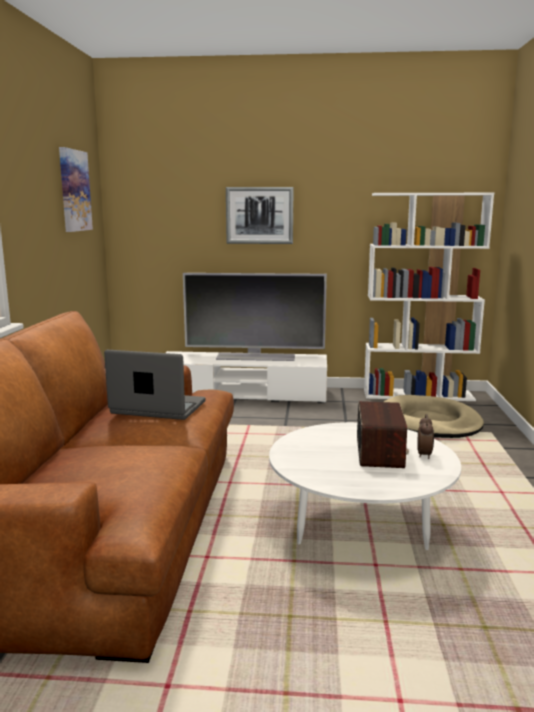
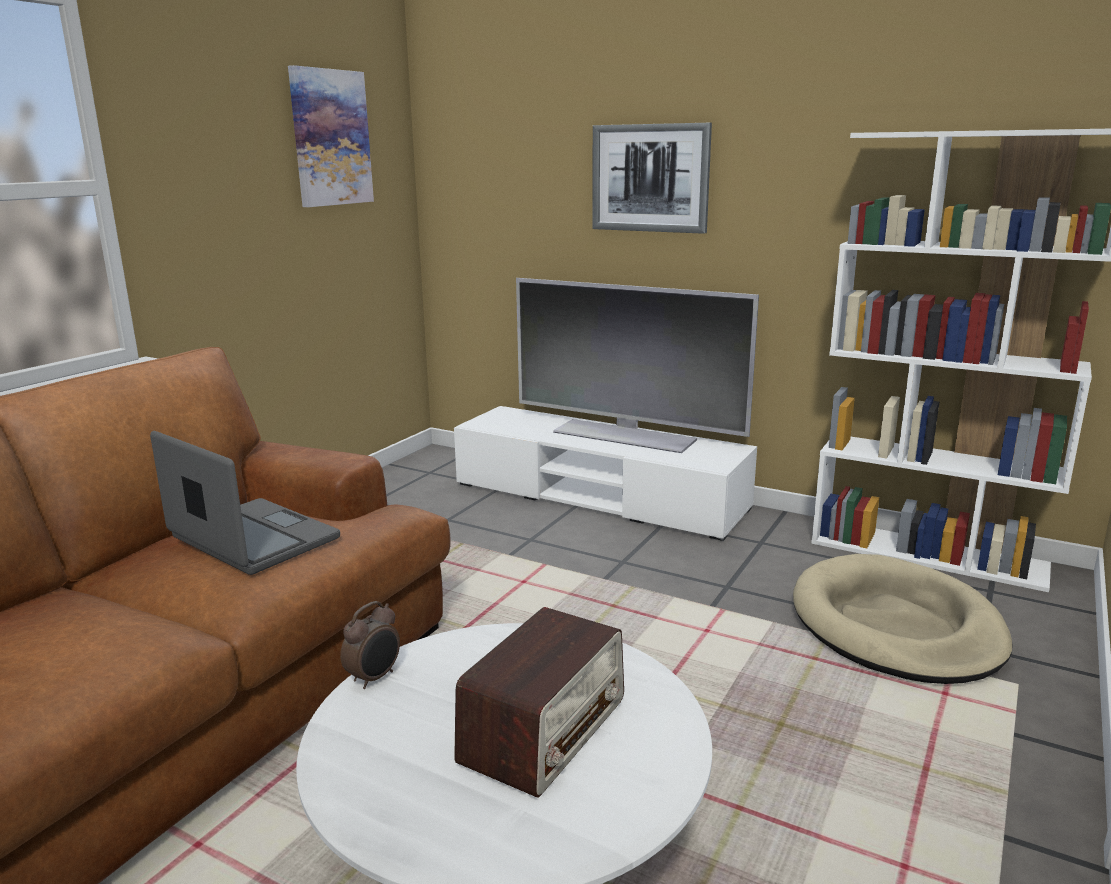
camera: 25 degrees right, 5 degrees up
alarm clock [417,414,434,459] -> alarm clock moved to [340,601,400,689]

